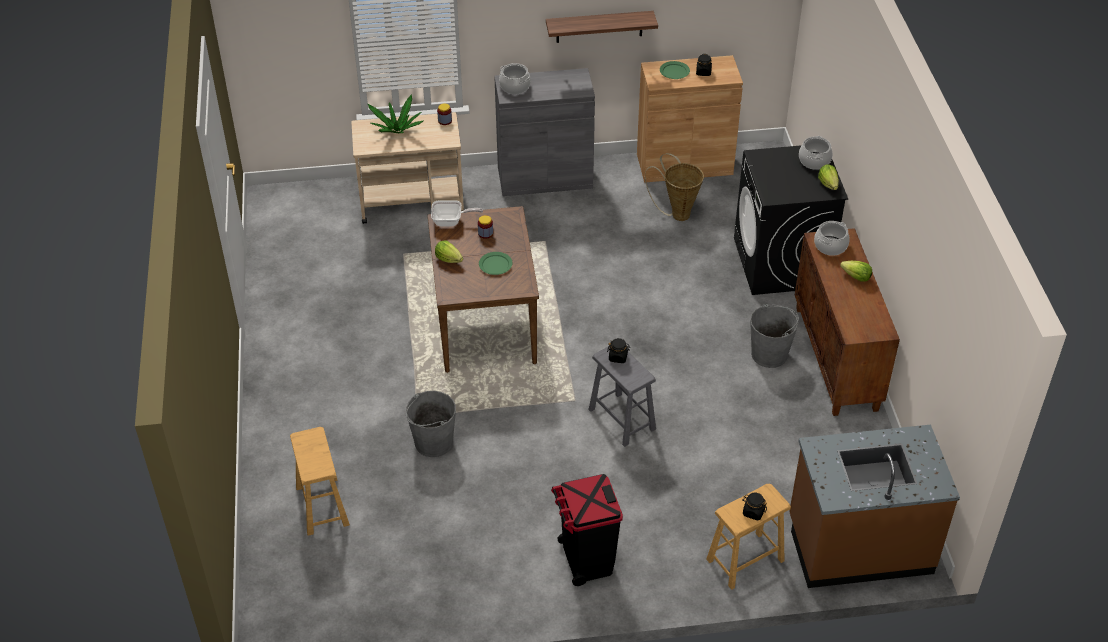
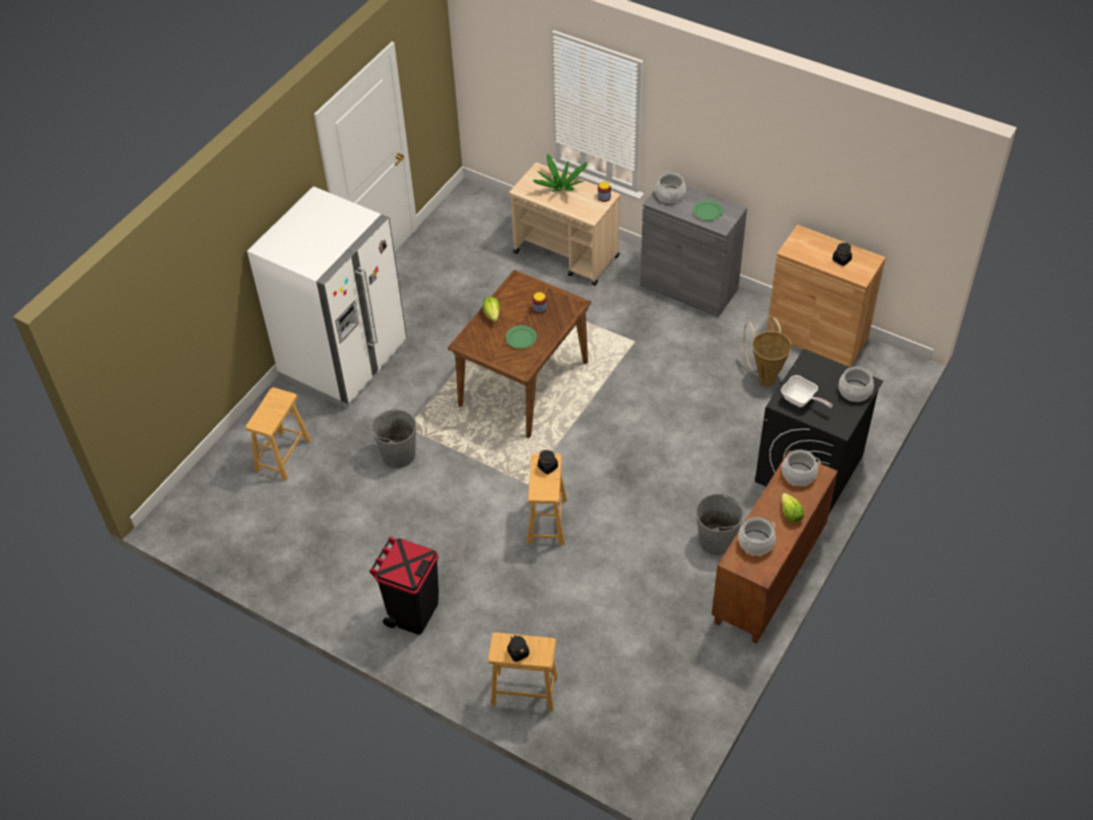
camera: 40 degrees right, 5 degrees up
frying pan [431,200,483,226] -> frying pan moved to [781,375,833,408]
shelf [546,11,658,43] -> none
grey stool [588,347,656,447] -> brown stool [527,453,567,545]
green plate [660,61,690,79] -> green plate moved to [693,200,723,220]
brown counter [789,425,960,588] -> none
lettuce [818,164,839,190] -> none
none -> white fridge [247,186,407,408]
none -> cooking pot [738,517,775,555]

